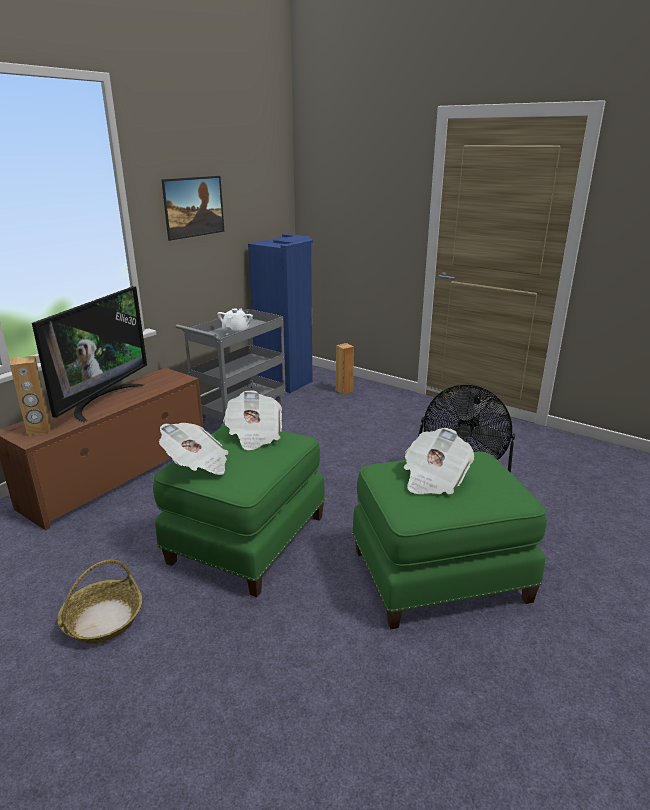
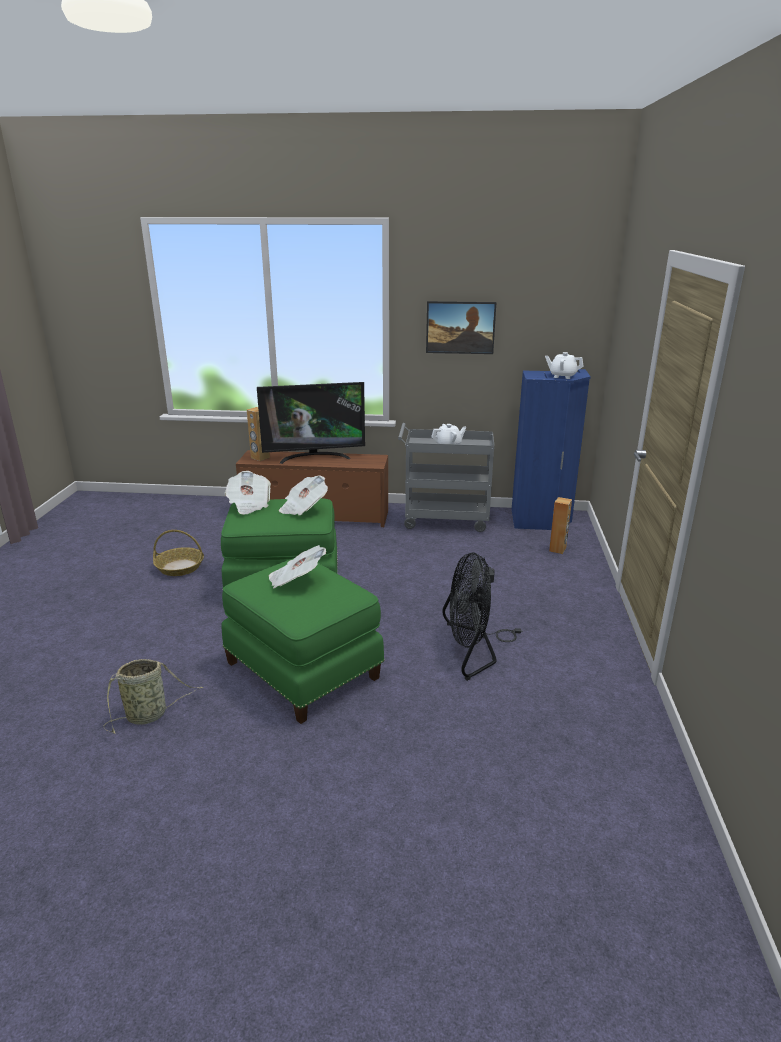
camera: 60 degrees right, 0 degrees up
none -> basket [104,659,204,734]
none -> white teapot [545,352,583,379]

